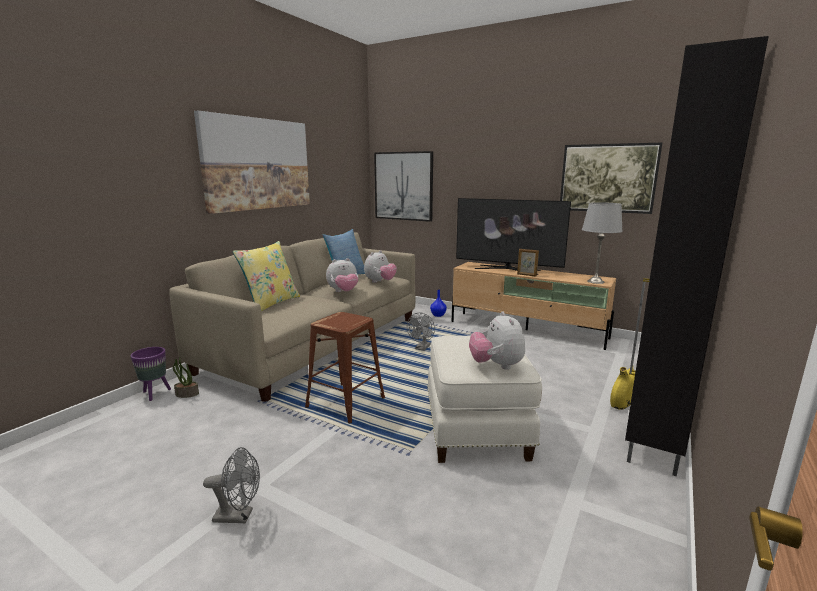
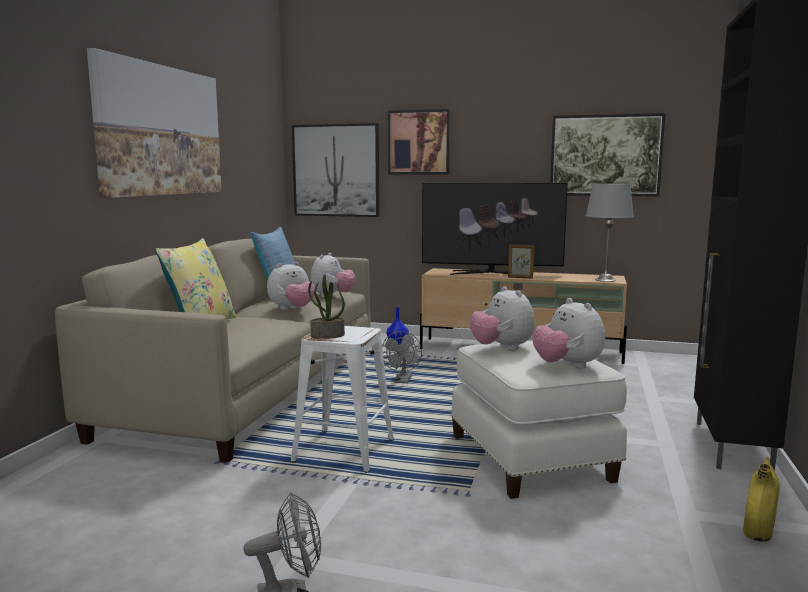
camera: 15 degrees left, 5 degrees down
purple planter [130,347,171,401] -> none
potted plant [173,357,199,398] -> potted plant moved to [308,275,345,339]
brown stool [305,312,385,423] -> white stool [291,326,394,472]
yellow vase [610,367,635,410] -> yellow vase moved to [743,456,780,542]
none -> picture [388,109,450,174]
none -> plush toy [470,286,535,350]

